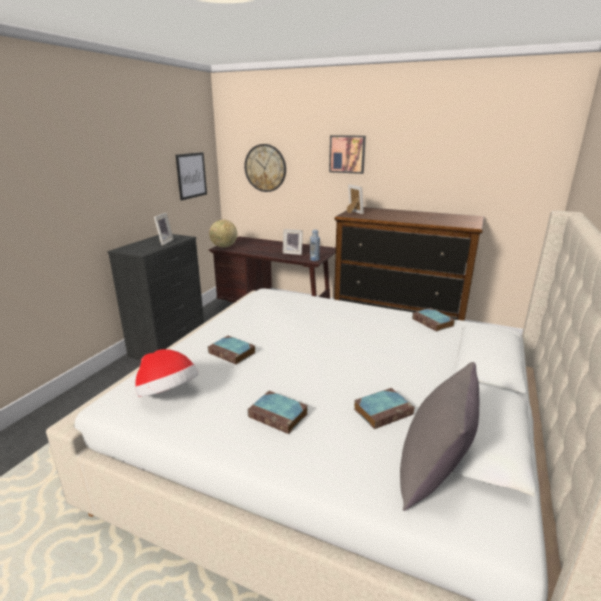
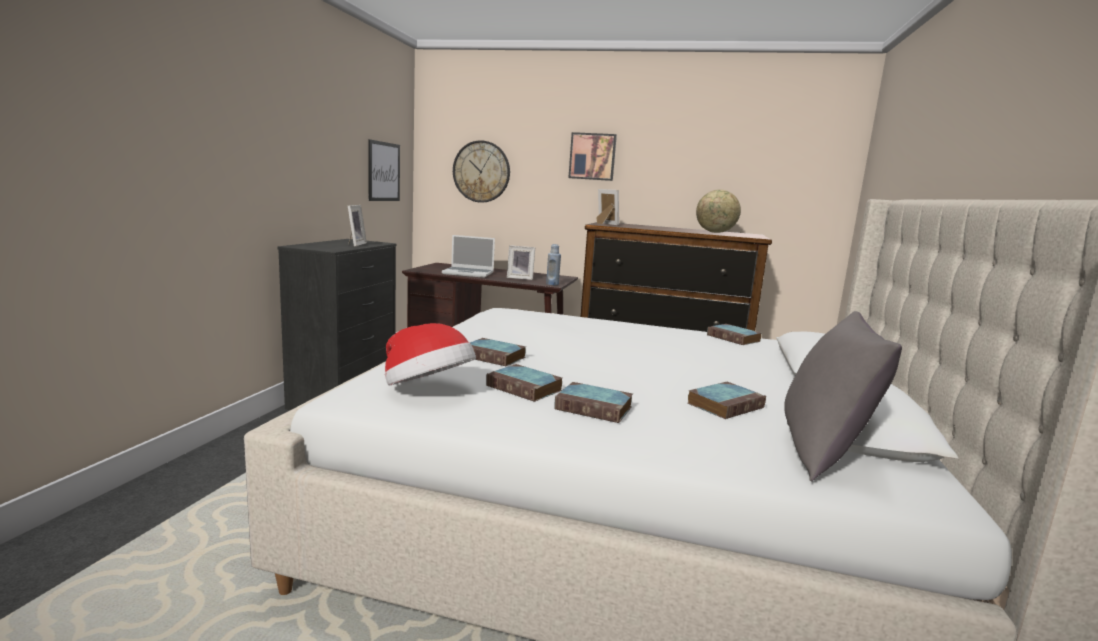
camera: 10 degrees left, 10 degrees down
globe [209,220,237,248] -> globe moved to [696,189,741,233]
none -> laptop [442,235,495,278]
none -> book [486,364,562,402]

